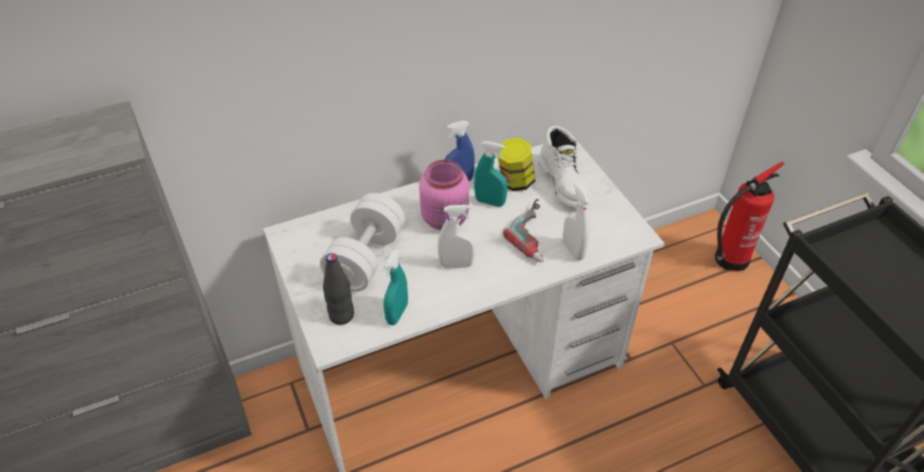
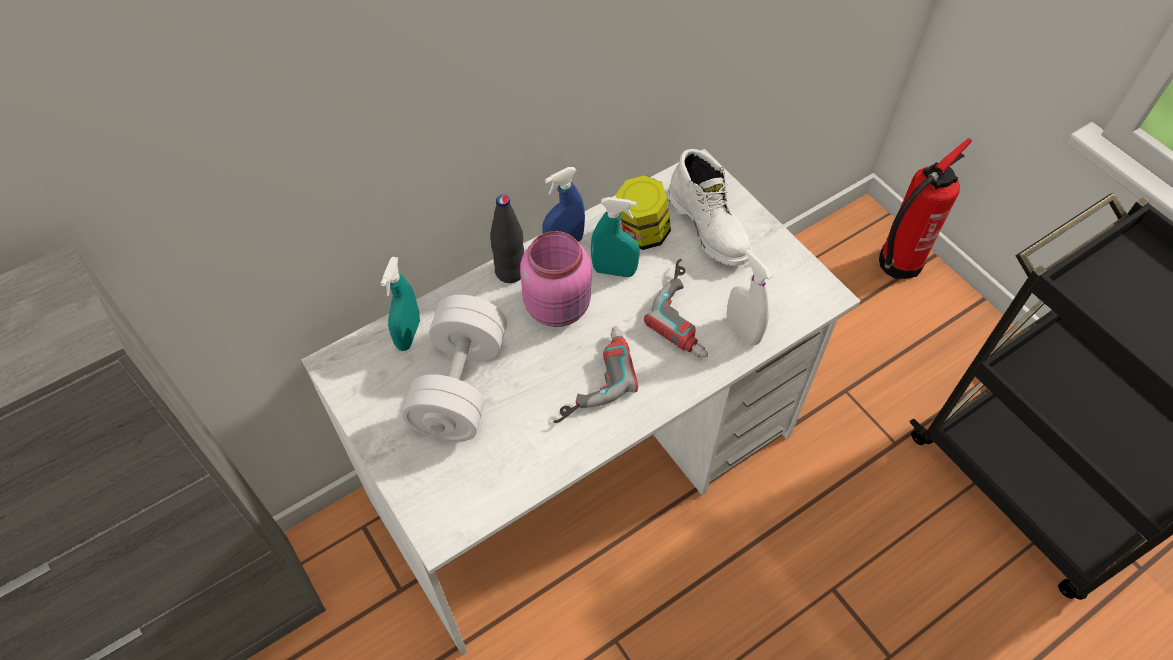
camera: 10 degrees left, 10 degrees up
black bottle [323,253,354,325] -> black bottle moved to [490,195,524,283]
turquoise spray bottle [383,249,408,325] -> turquoise spray bottle moved to [380,257,420,351]
white spray bottle [438,205,476,268] -> power drill [554,326,638,423]

